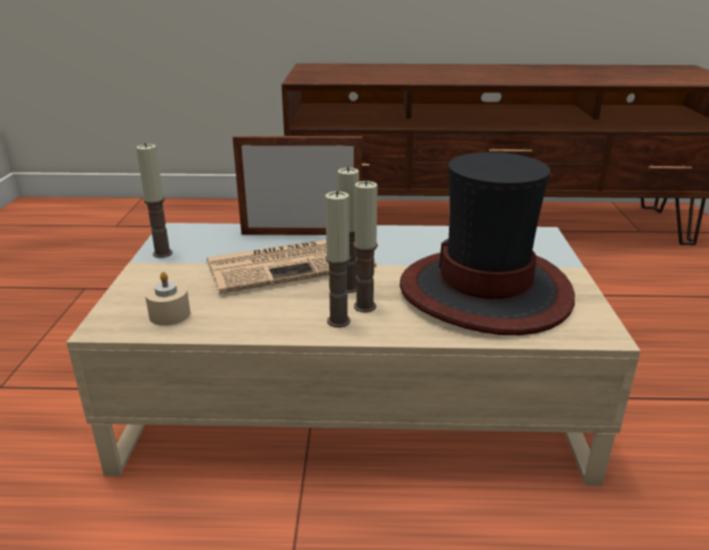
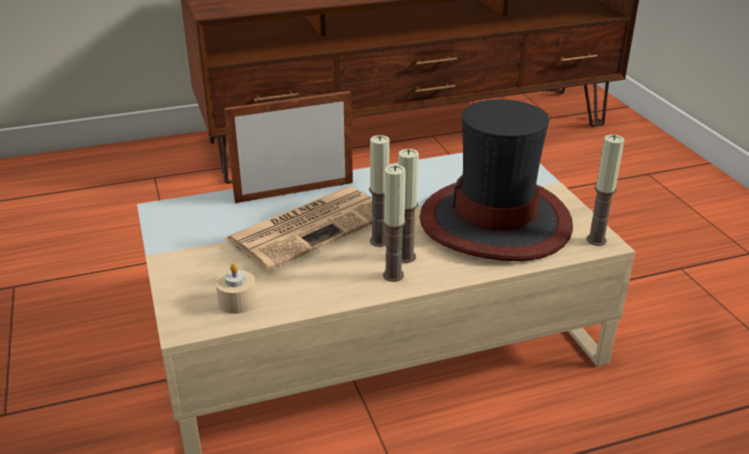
camera: 20 degrees left, 5 degrees up
candle [136,143,172,258] -> candle moved to [587,135,624,246]

